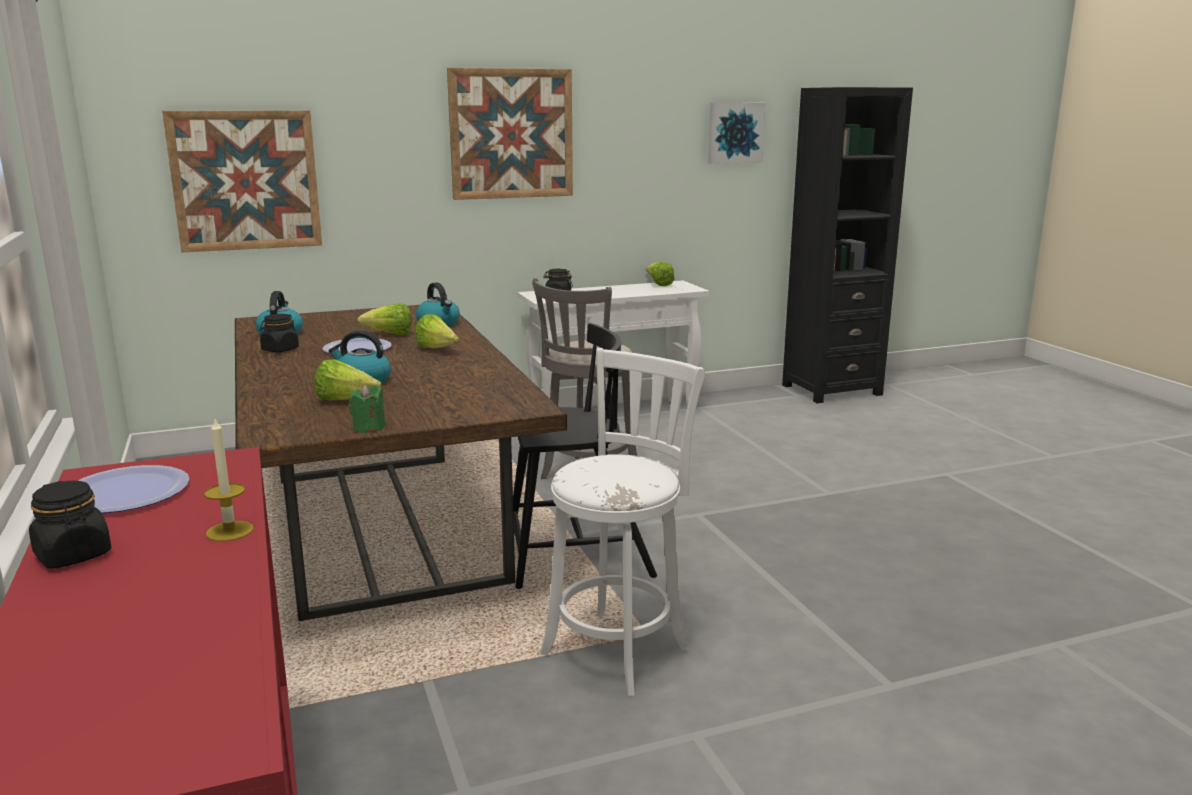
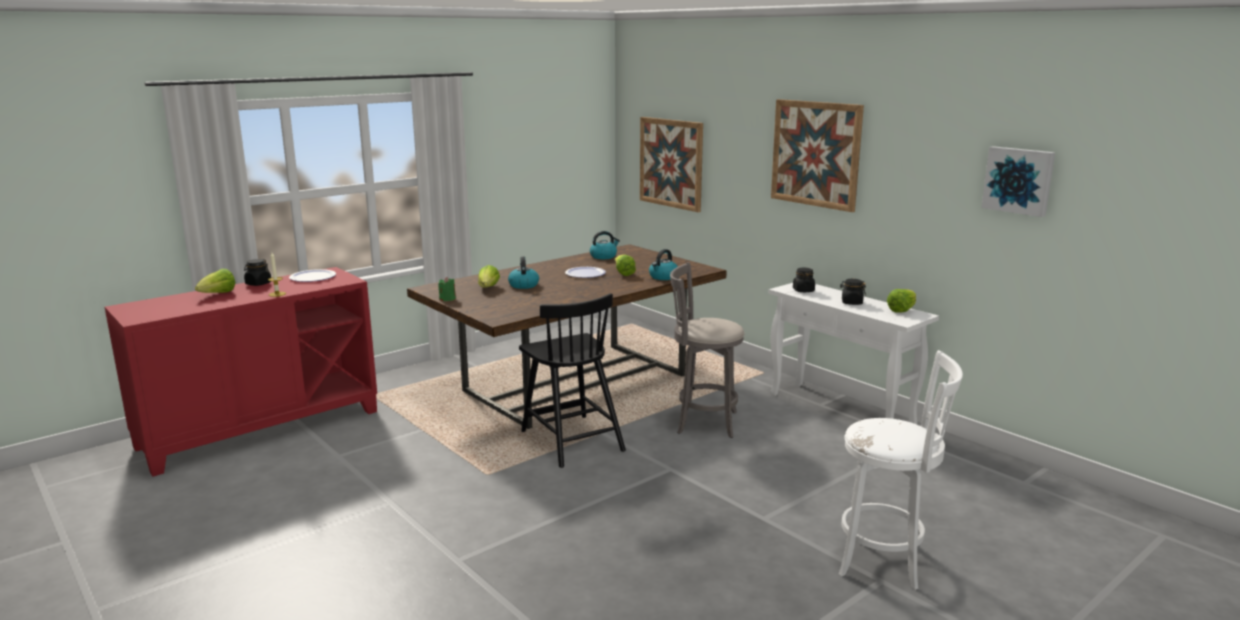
camera: 70 degrees right, 0 degrees up
black jar [260,314,299,352] -> black jar moved to [840,279,866,305]
lettuce [415,314,459,349] -> lettuce moved to [195,269,235,293]
white stool [540,348,705,697] -> white stool moved to [839,350,963,590]
black bookcase [782,87,913,403] -> none

